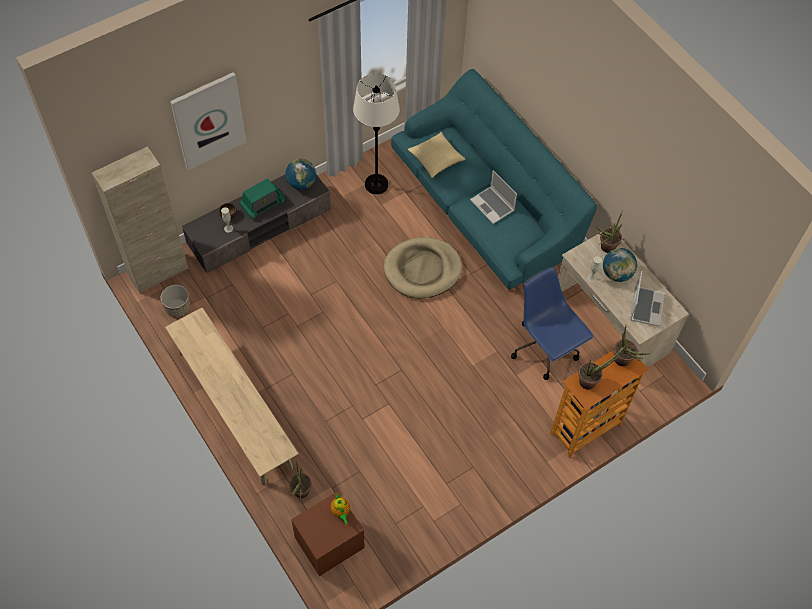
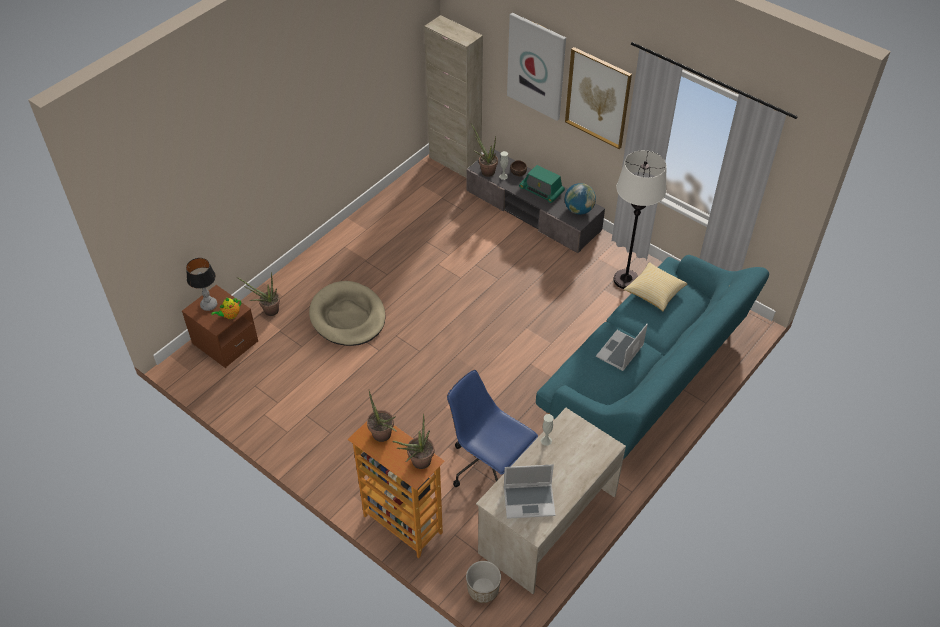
camera: 75 degrees right, 10 degrees down
planter [160,285,190,318] -> planter moved to [466,561,501,603]
beige bench [165,307,299,486] -> none
beige dog bed [384,237,462,299] -> beige dog bed moved to [309,281,386,346]
blue office chair [511,267,594,380] -> blue office chair turned 90 degrees counterclockwise [447,370,538,487]
potted plant [596,212,622,253] -> potted plant moved to [471,124,498,177]
globe [603,248,637,282] -> none
none -> table lamp [186,258,217,311]
none -> picture [565,47,632,149]

